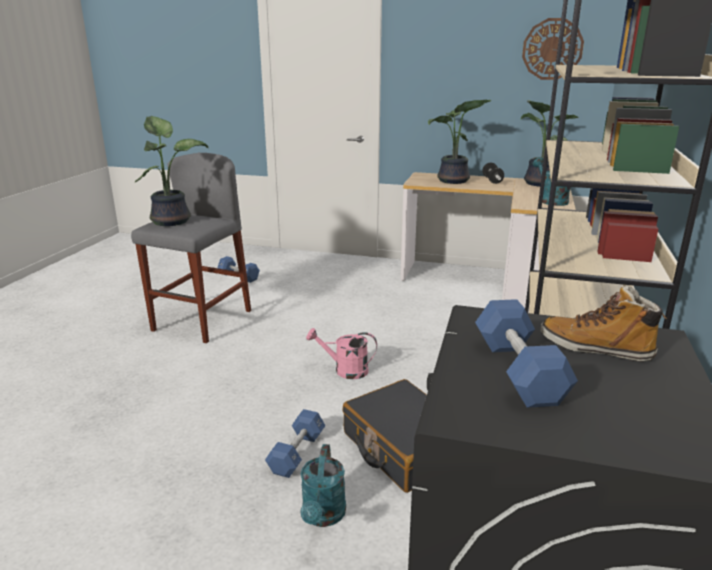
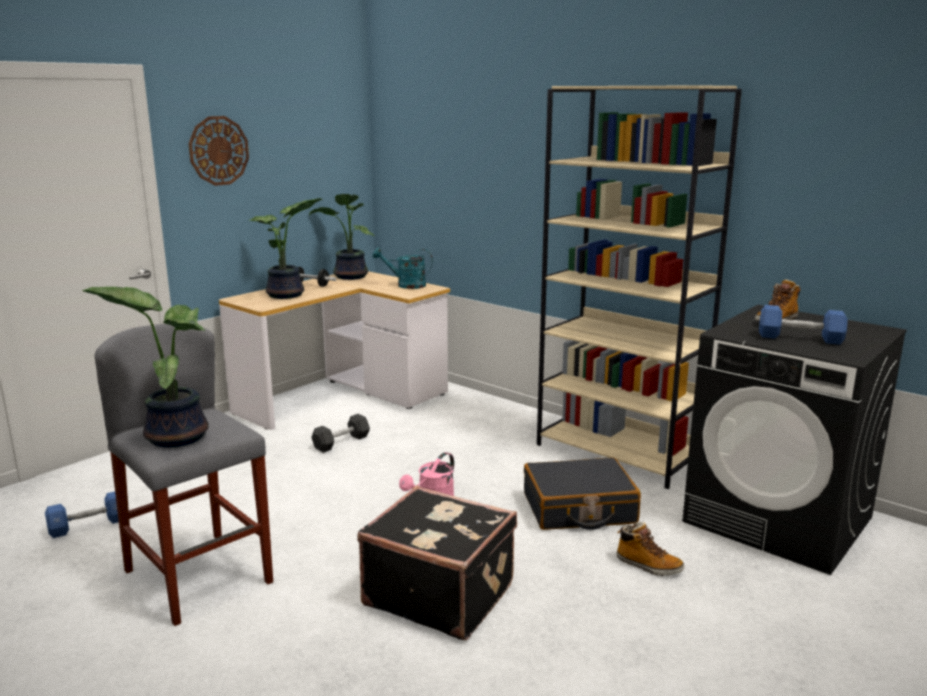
camera: 65 degrees left, 5 degrees down
blue dumbbell [265,409,326,478] -> none
turquoise watering can [300,444,346,527] -> boot [617,522,684,576]
wall clock [522,18,584,80] -> wall clock moved to [189,116,249,186]
none -> black dumbbell [312,414,370,453]
none -> black suitcase [357,486,517,640]

